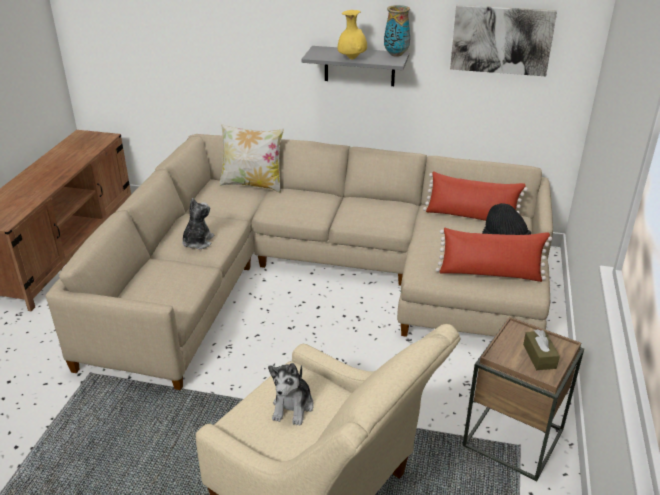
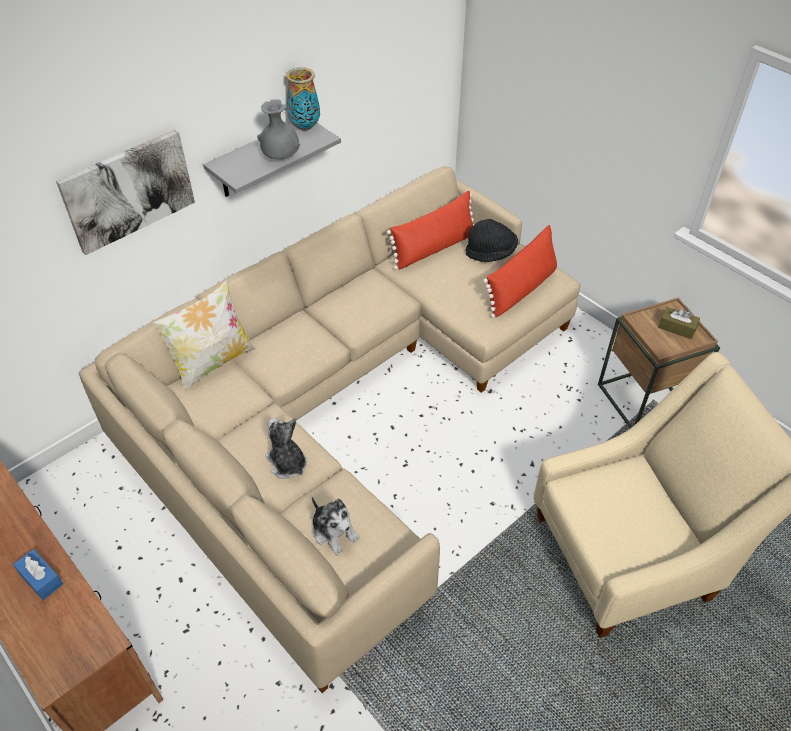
camera: 55 degrees left, 15 degrees up
plush toy [268,363,314,426] -> plush toy moved to [312,497,359,555]
yellow vase [337,10,367,60] -> grey vase [257,99,300,159]
picture [450,5,557,76] -> picture moved to [56,130,195,255]
none -> blue tissue box [13,549,63,600]

